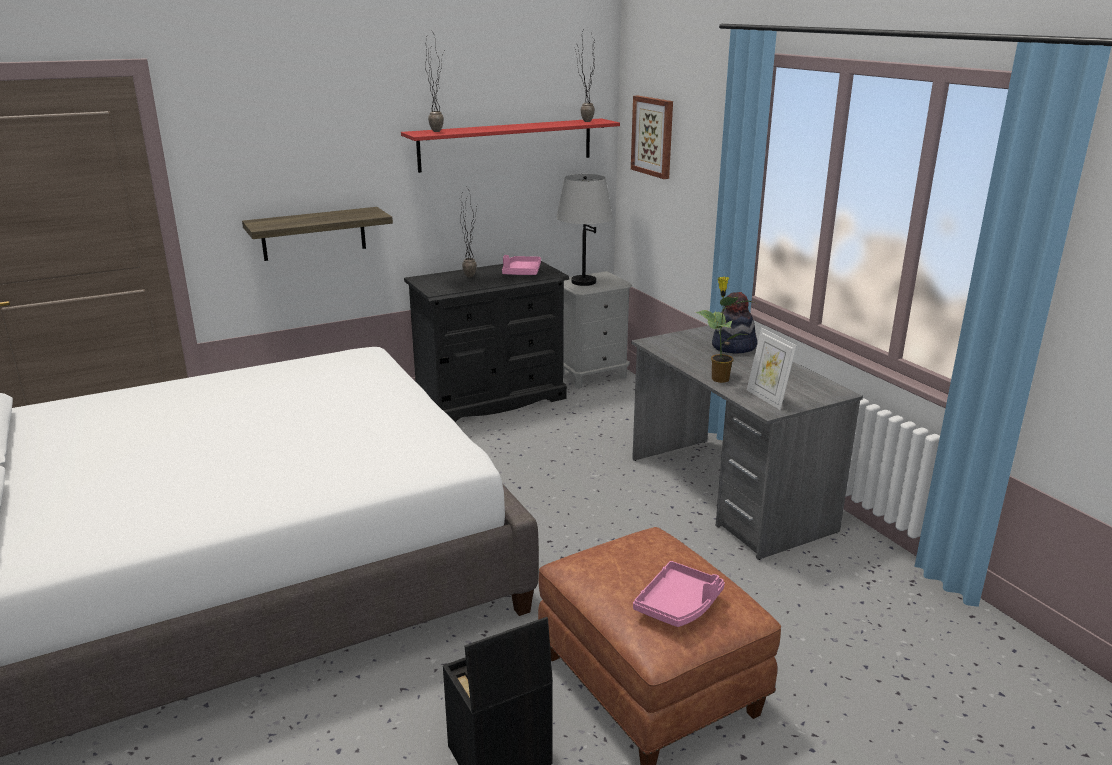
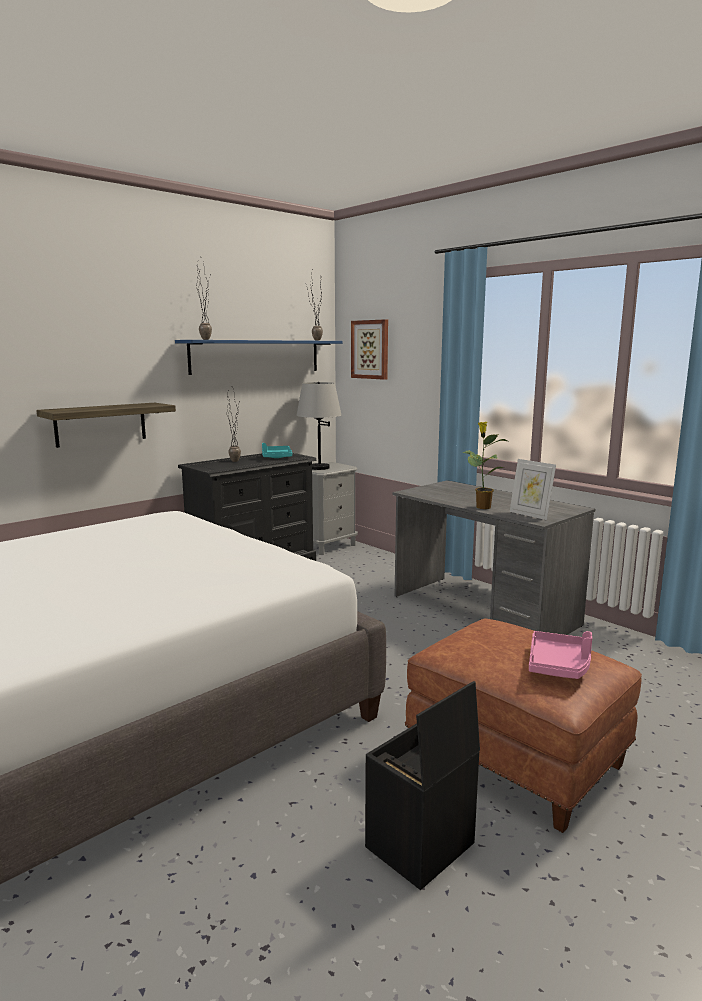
camera: 15 degrees left, 10 degrees down
red shelf [401,118,620,173] -> blue shelf [175,340,343,375]
pink tray [502,255,541,275] -> turquoise tray [262,443,292,458]
hat [712,292,757,353] -> none

